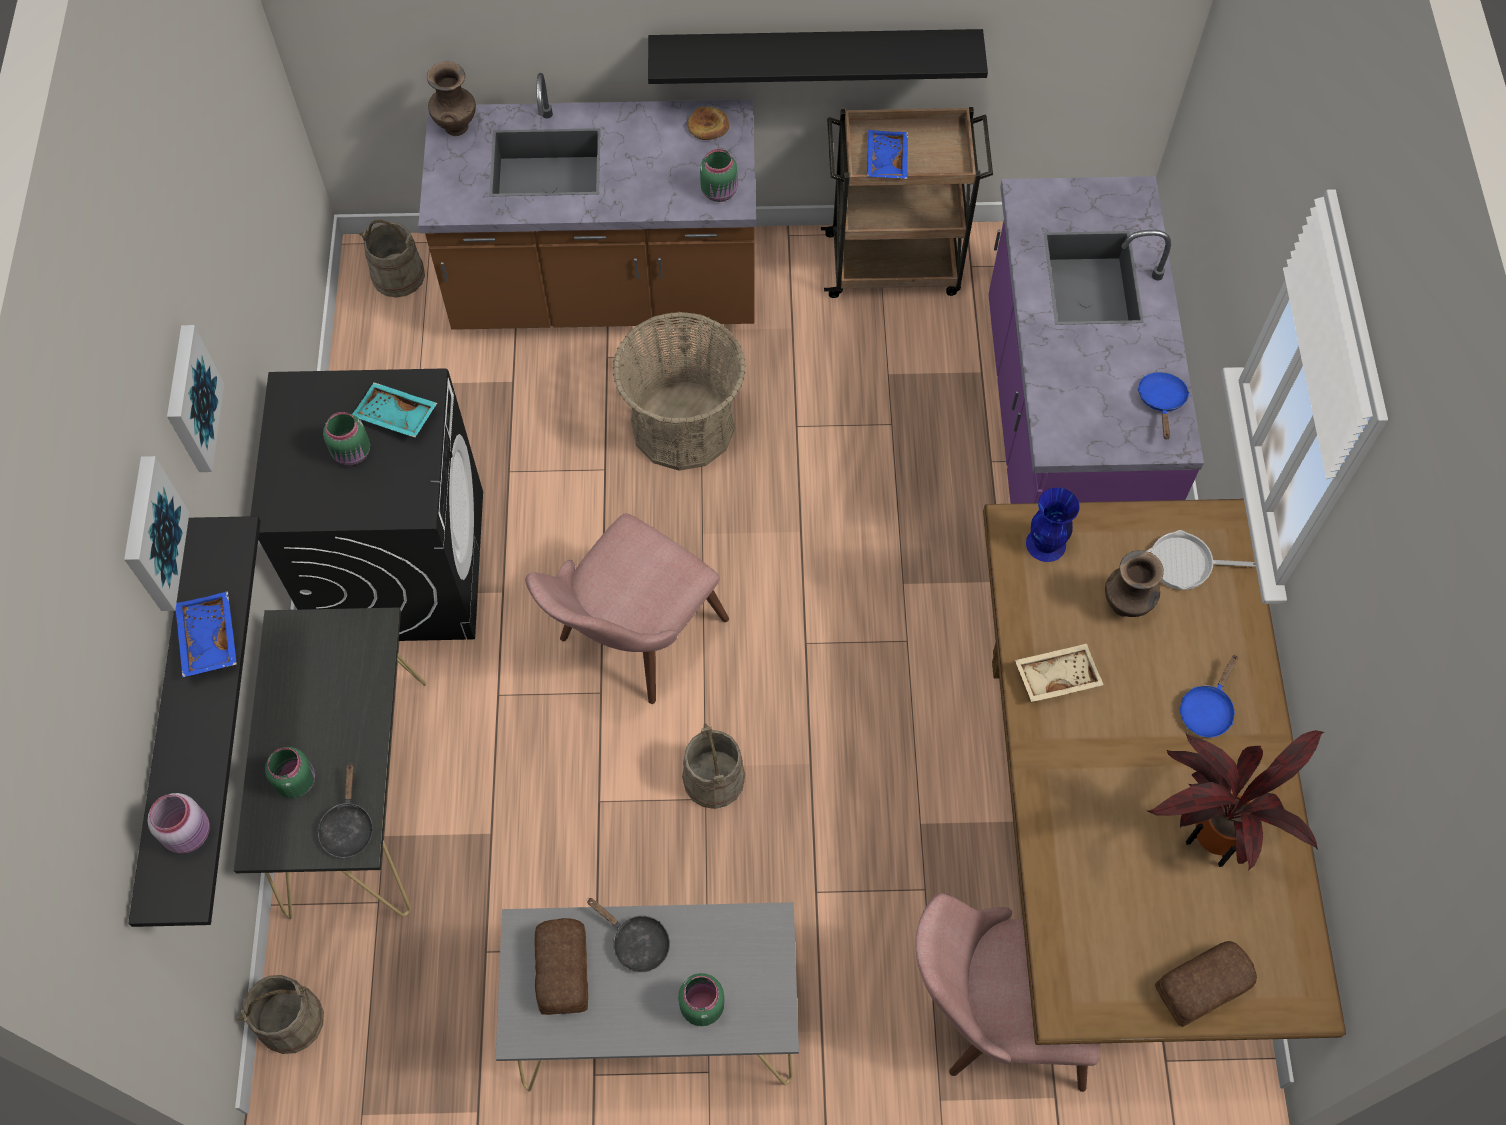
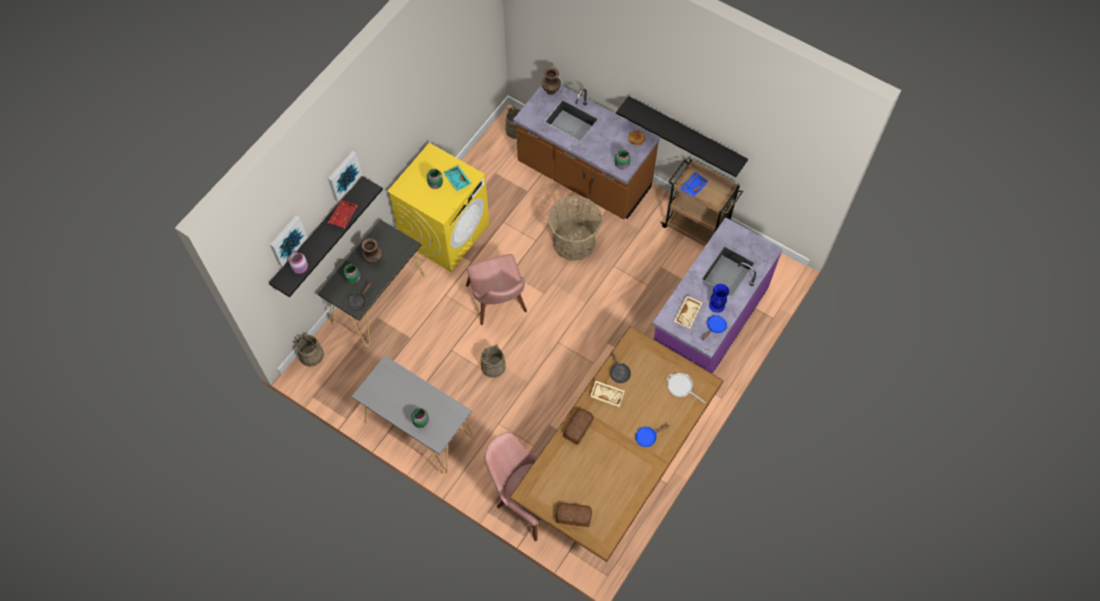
camera: 35 degrees right, 0 degrees up
picture [167,325,224,472] -> picture moved to [270,216,307,266]
blue tray [176,592,237,677] -> red tray [328,200,358,228]
black washing machine [250,368,483,641] -> yellow washing machine [387,143,489,272]
pink chair [525,513,729,704] -> pink chair turned 90 degrees counterclockwise [466,254,527,325]
bread [534,918,588,1015] -> bread moved to [563,408,594,445]
black frying pan [587,898,670,973] -> black frying pan moved to [610,350,631,383]
blue vase [1026,488,1080,562] -> blue vase moved to [709,284,729,313]
brown vase [1105,550,1164,617] -> brown vase moved to [361,238,382,264]
potted plant [1148,730,1324,871] -> none
none -> beige tray [674,295,703,328]

